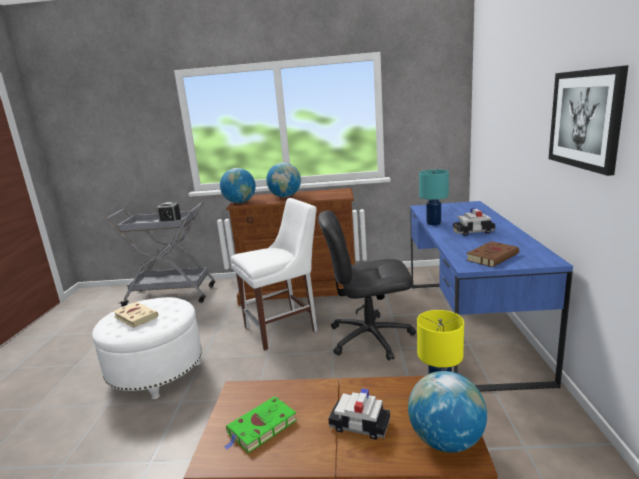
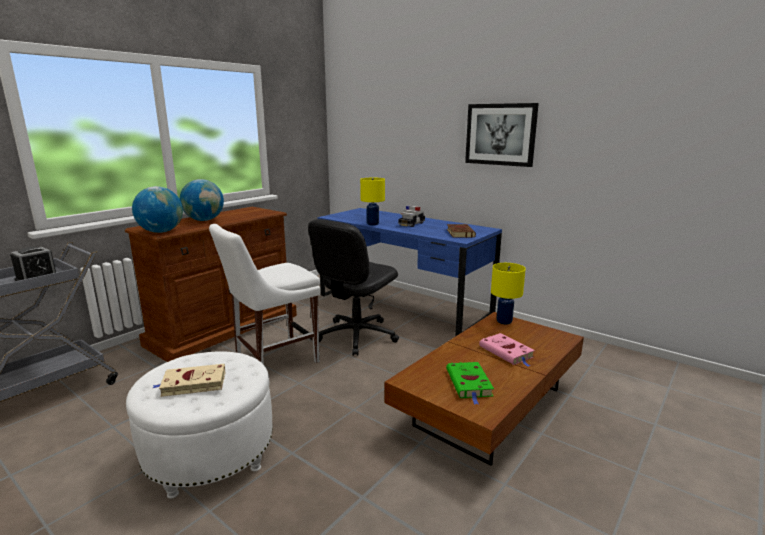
camera: 55 degrees left, 0 degrees up
white chair [231,198,317,350] -> white chair turned 135 degrees counterclockwise [209,224,321,365]
toy car [328,388,390,440] -> pink book [479,333,535,367]
globe [408,371,487,453] -> none
turquoise table lamp [419,169,449,225] -> yellow table lamp [360,178,385,226]

